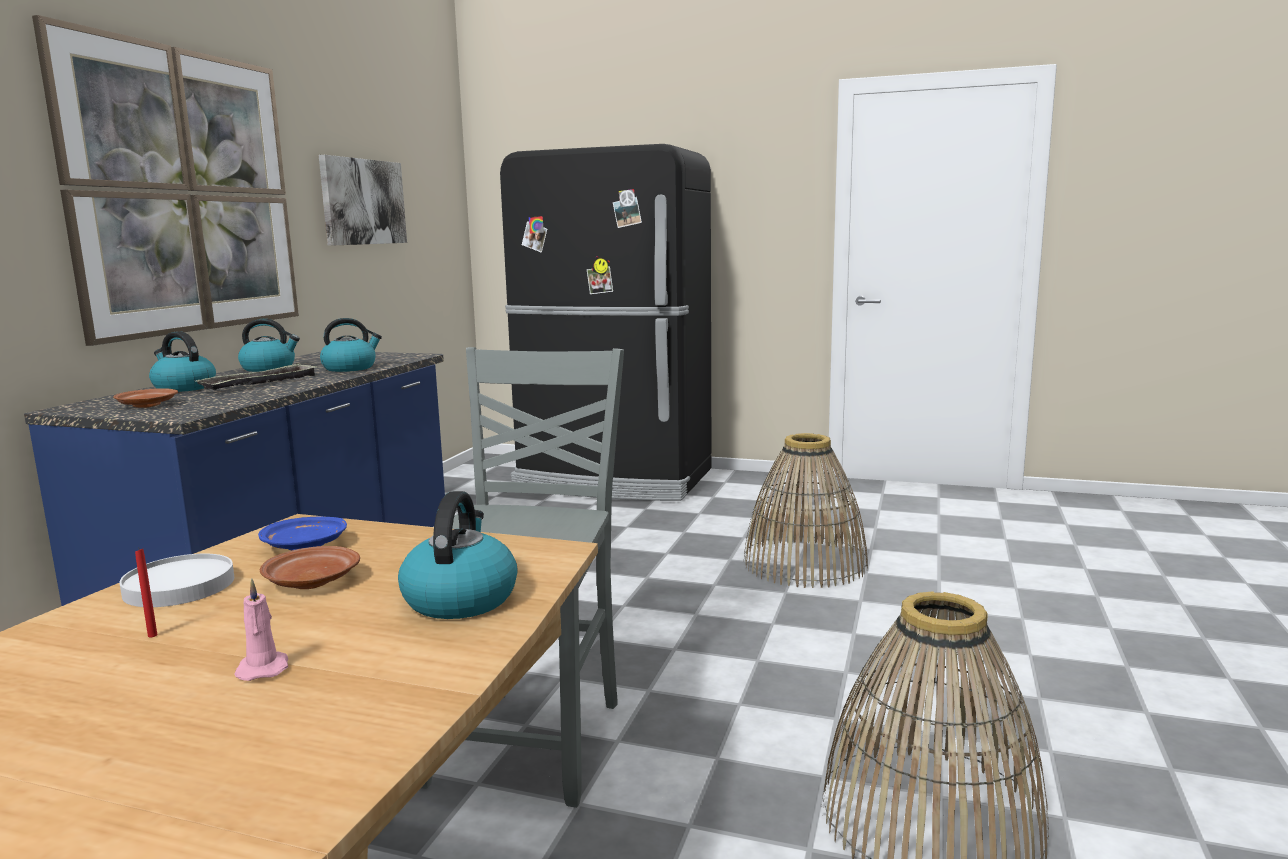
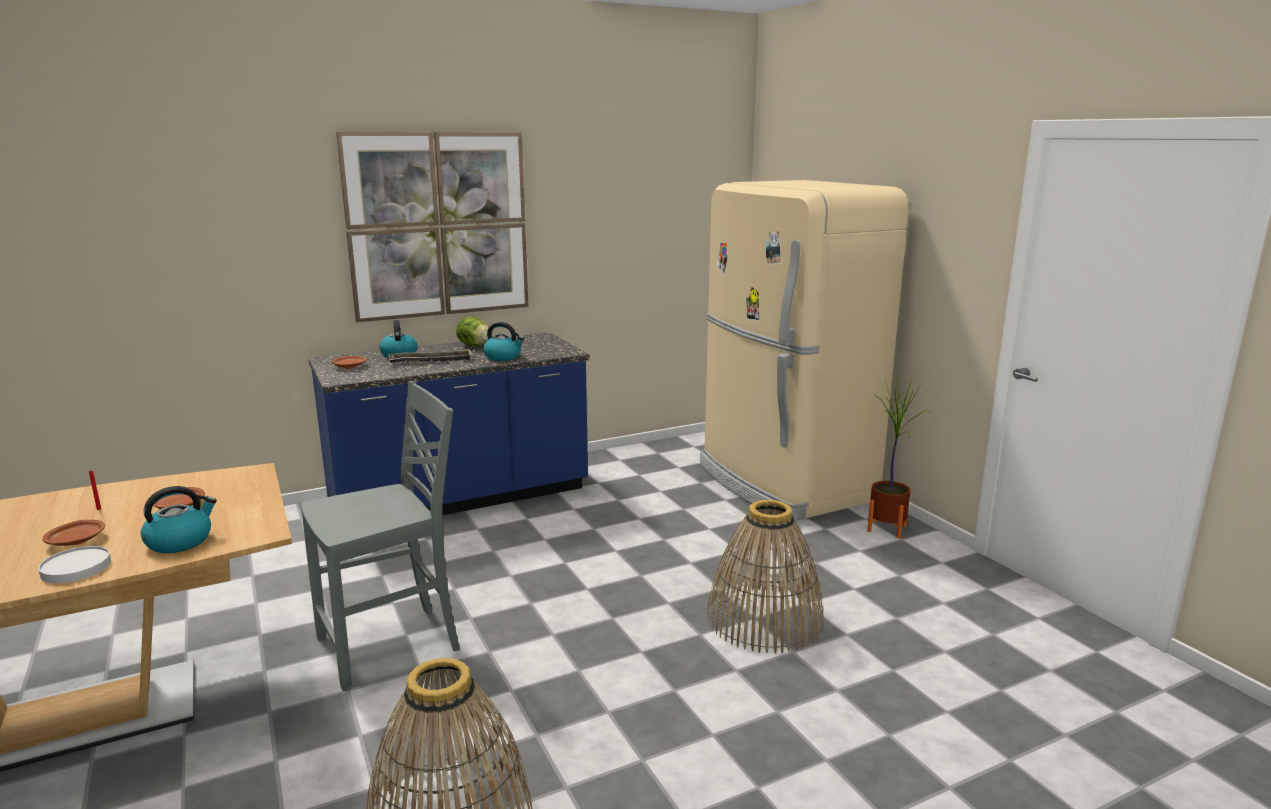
camera: 45 degrees right, 5 degrees up
white plate [119,554,234,607] -> white plate moved to [38,546,111,583]
pink candle [234,579,288,681] -> brown plate [42,520,105,546]
kettle [238,319,300,372] -> lettuce [456,317,489,346]
blue plate [258,517,347,550] -> none
picture [319,155,407,246] -> none
black fridge [500,144,712,501] -> beige fridge [700,180,909,521]
none -> potted plant [867,376,931,539]

